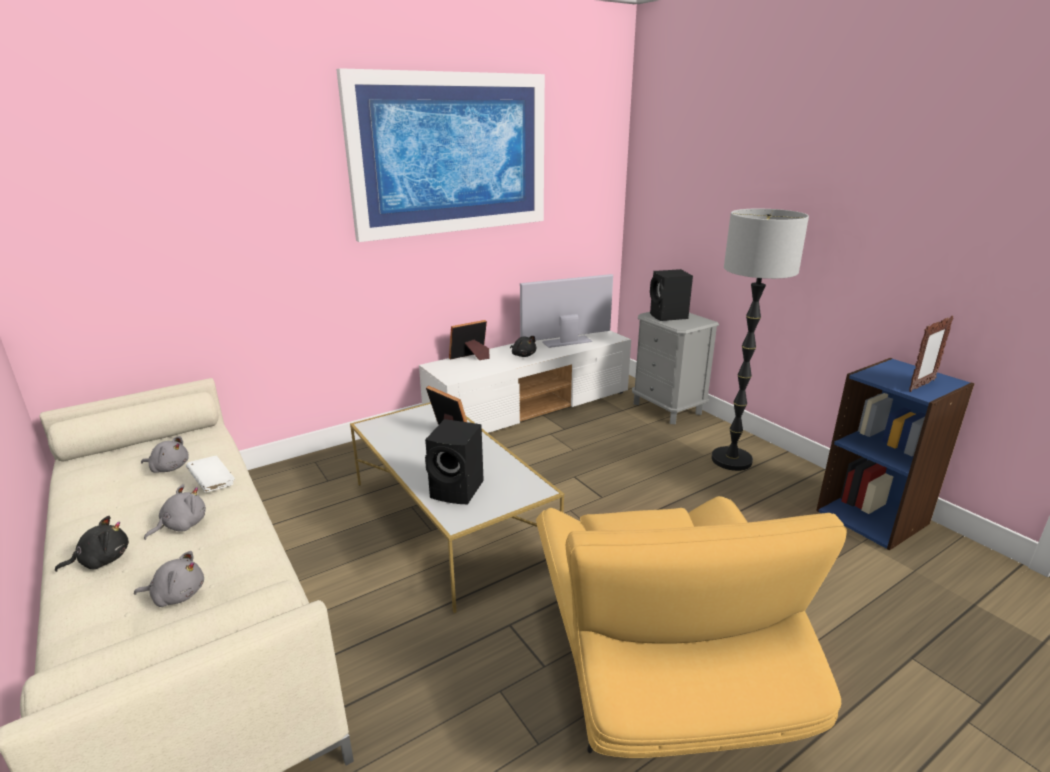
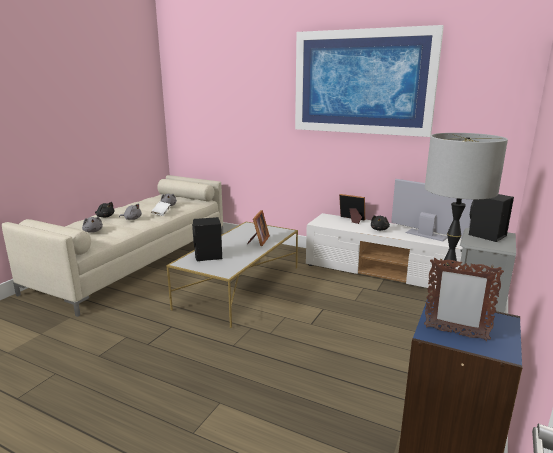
camera: 60 degrees right, 5 degrees down
yellow armchair [536,496,847,758] -> none

